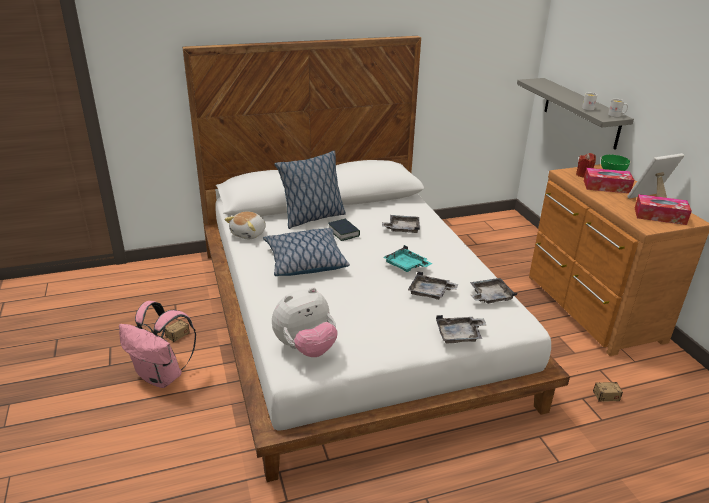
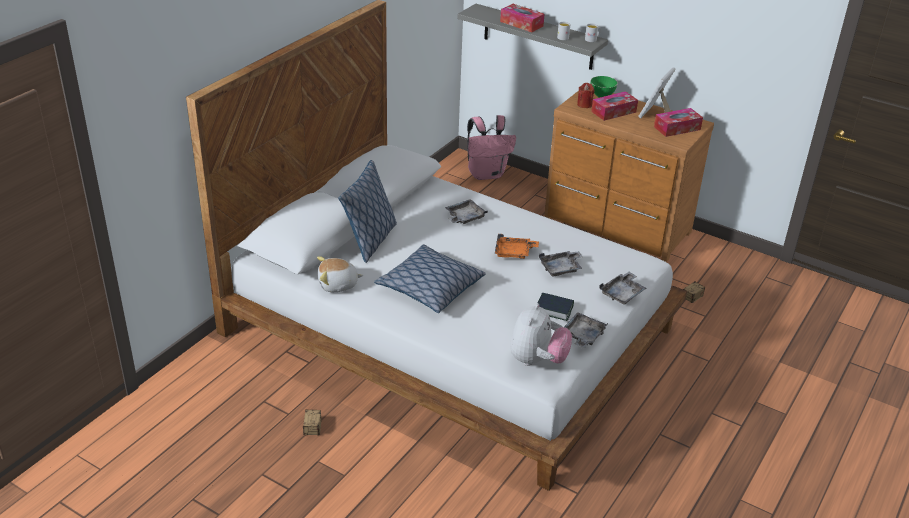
camera: 40 degrees left, 5 degrees up
pink backpack [119,301,196,388] -> pink backpack moved to [467,115,516,180]
plush toy [224,211,266,240] -> plush toy turned 90 degrees clockwise [317,256,364,292]
book [328,219,360,241] -> book moved to [537,292,574,321]
turquoise tray [383,245,432,272] -> orange tray [495,234,539,259]
grey tray [470,278,517,304] -> grey tray moved to [564,312,608,348]
none -> tissue box [500,4,544,32]

